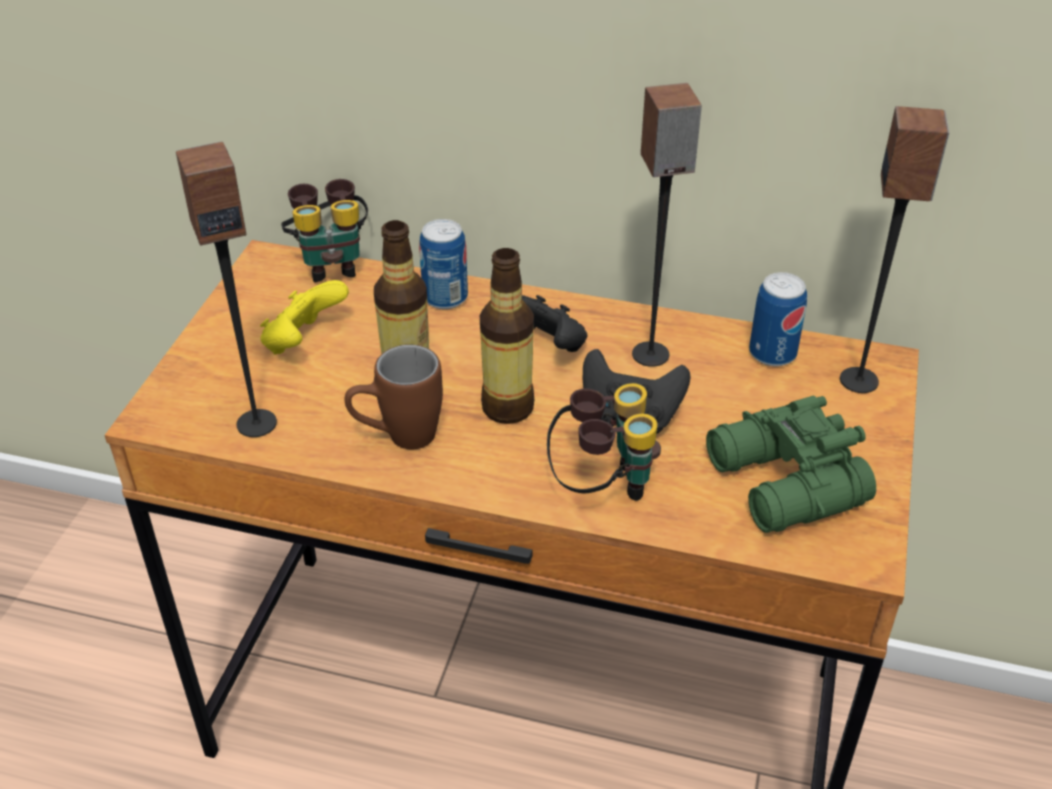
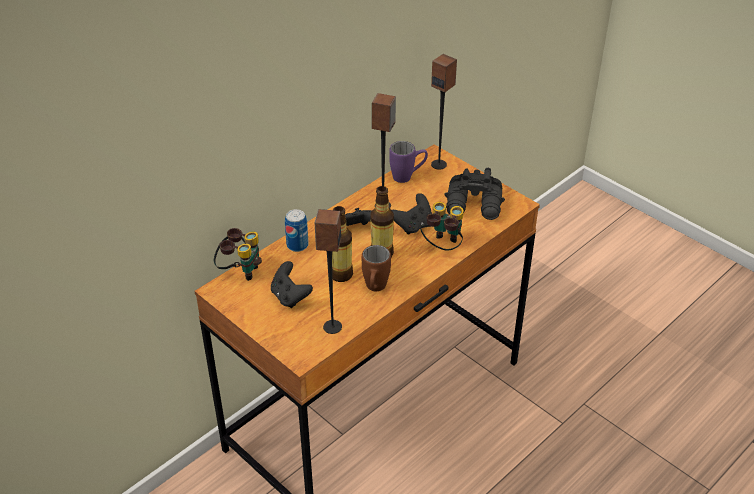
camera: 60 degrees left, 0 degrees up
yellow game controller [260,280,349,355] -> black game controller [271,261,313,308]
green binoculars [706,396,876,533] -> black binoculars [444,168,505,220]
can [749,272,807,367] -> purple mug [389,141,428,183]

